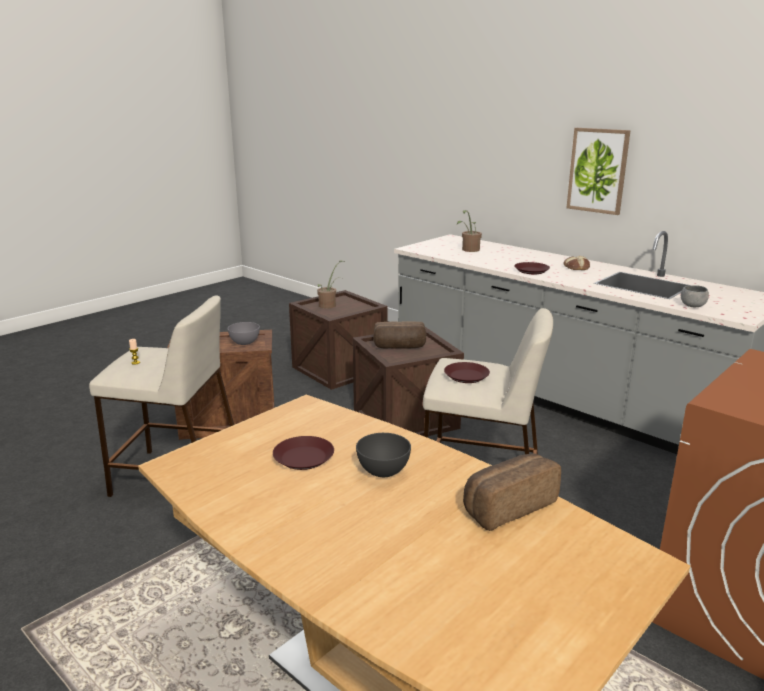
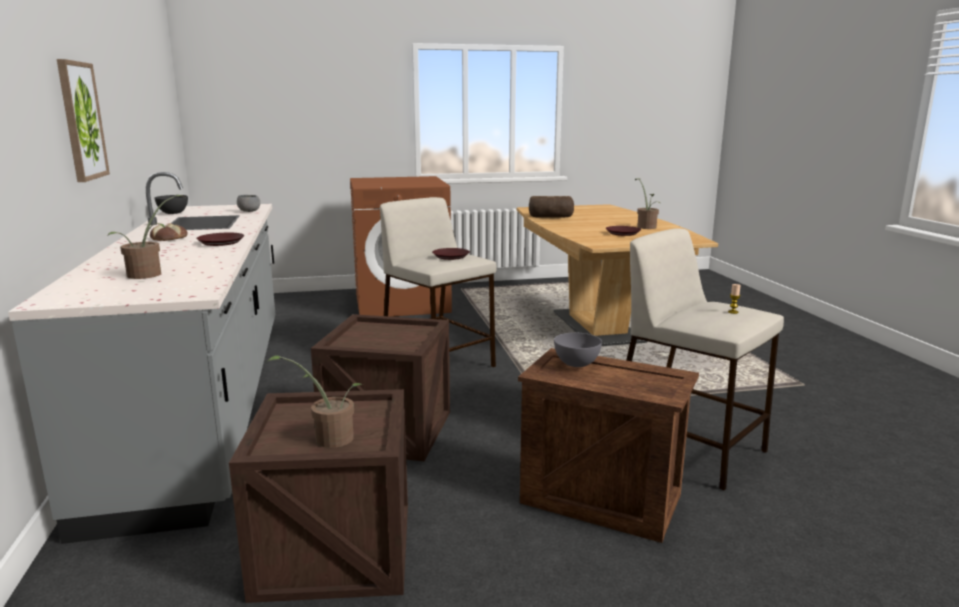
camera: 145 degrees left, 5 degrees down
grey bowl [356,433,411,477] -> grey bowl moved to [154,195,188,214]
bread [373,321,426,349] -> none
none -> potted plant [635,179,661,229]

